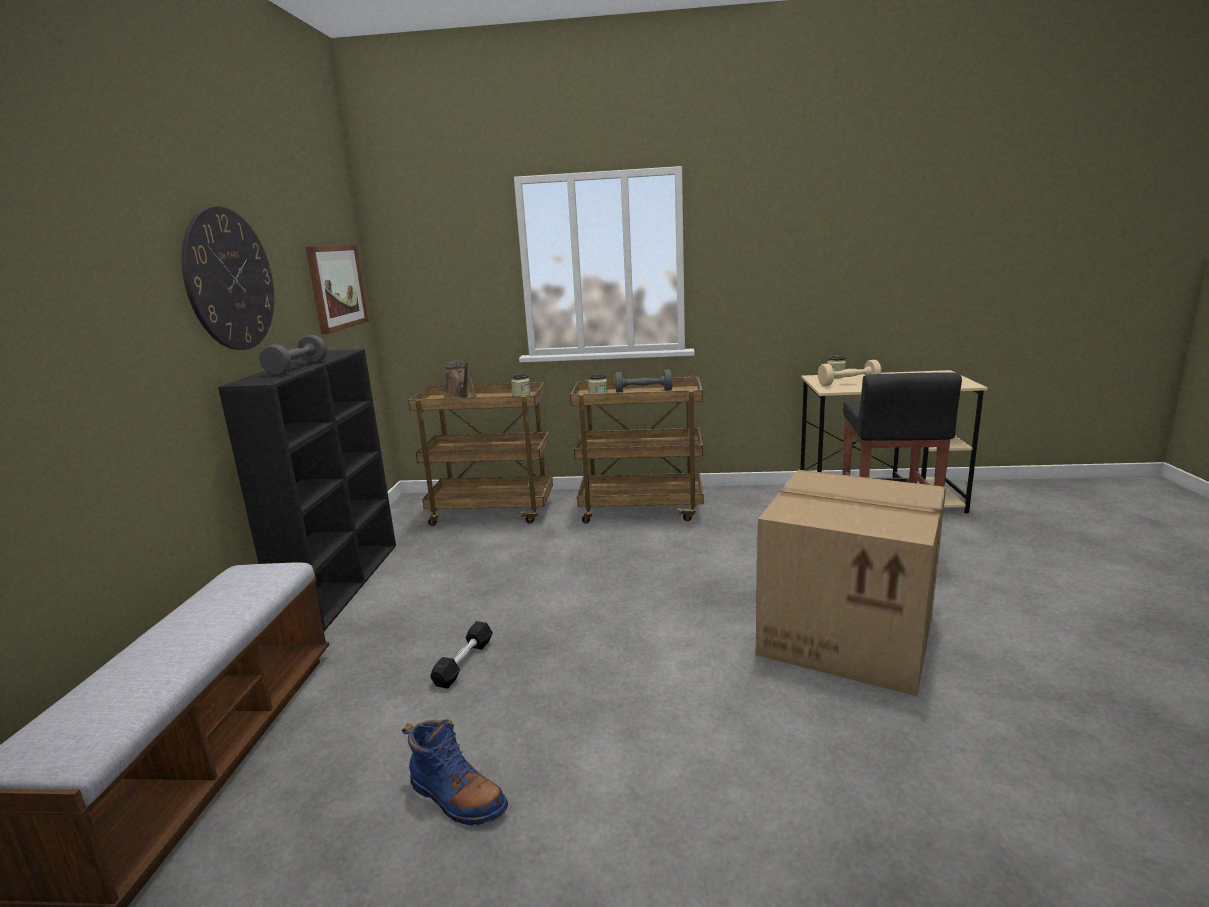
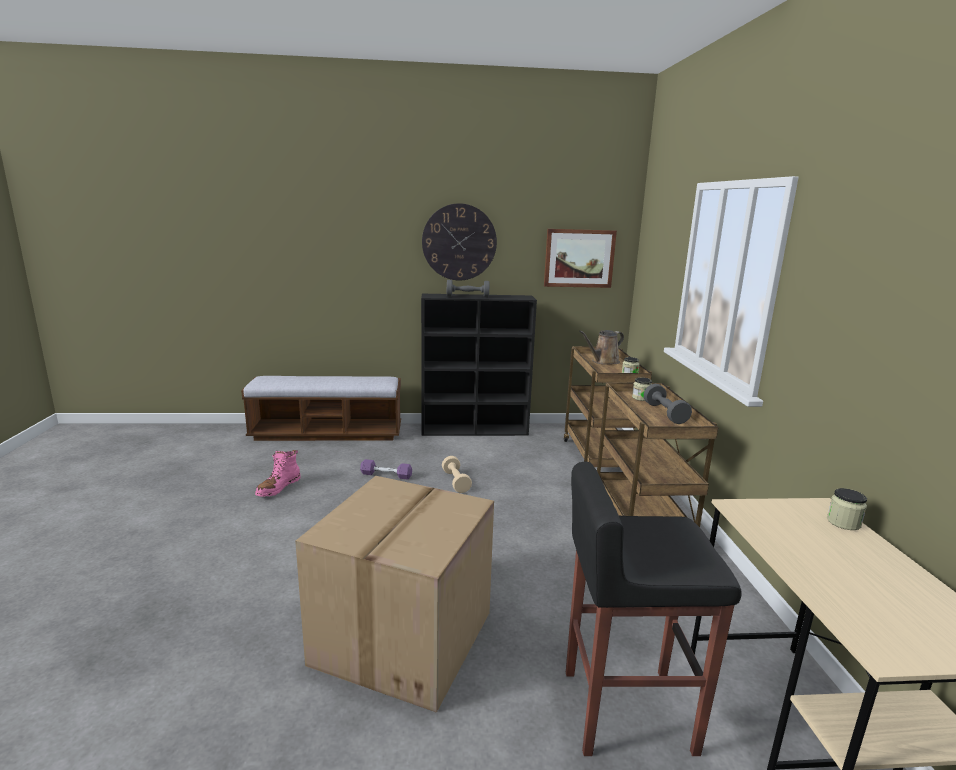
camera: 80 degrees right, 0 degrees up
blue boot [402,719,508,826] -> pink boot [255,450,301,497]
black dumbbell [430,621,493,688] -> purple dumbbell [360,459,412,480]
beige dumbbell [818,360,881,386] -> beige dumbbell moved to [442,456,472,493]

